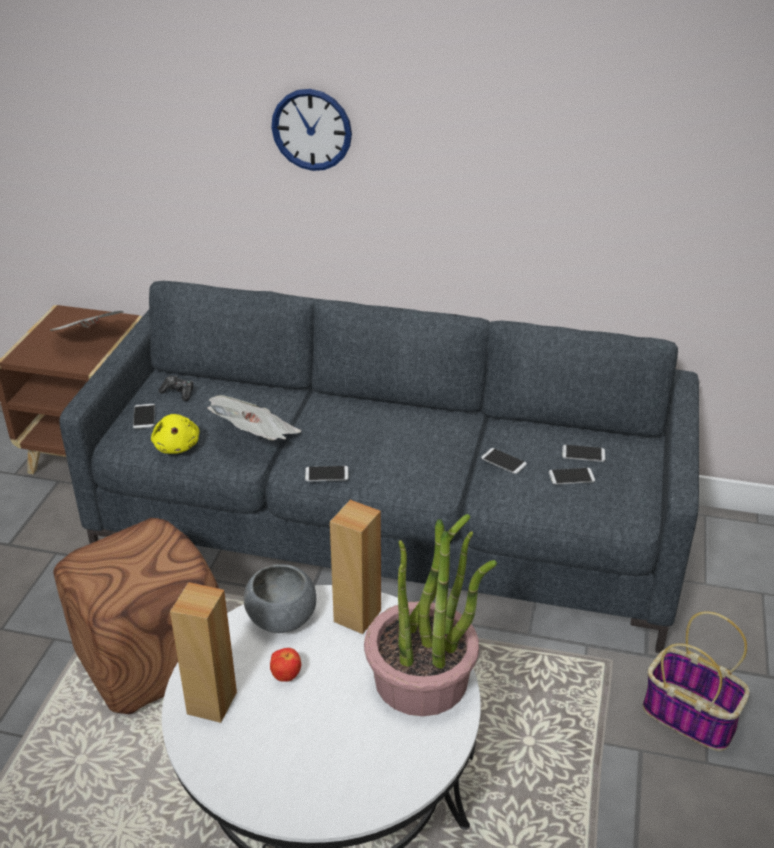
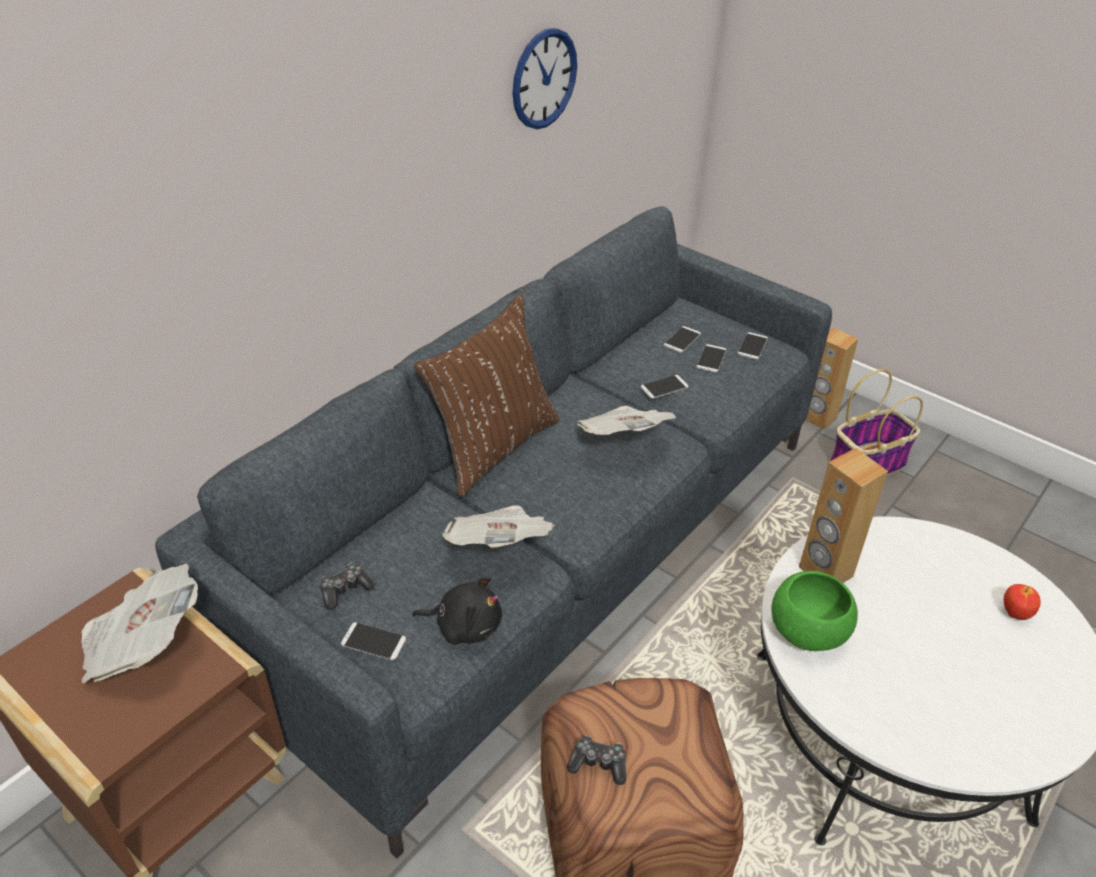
camera: 65 degrees left, 5 degrees up
yellow plush toy [151,414,199,454] -> black plush toy [412,576,502,645]
brown speaker [170,582,237,723] -> brown speaker moved to [805,328,858,430]
grey bowl [244,564,316,633] -> green bowl [772,571,858,651]
apple [270,648,301,682] -> apple moved to [1004,584,1041,620]
wall clock [271,89,352,171] -> wall clock moved to [512,28,577,129]
phone [305,466,349,481] -> phone moved to [737,332,768,360]
potted plant [364,514,497,716] -> none
none -> brown pillow [414,294,559,497]
none -> game controller [567,735,626,785]
none -> newspaper [577,406,677,435]

